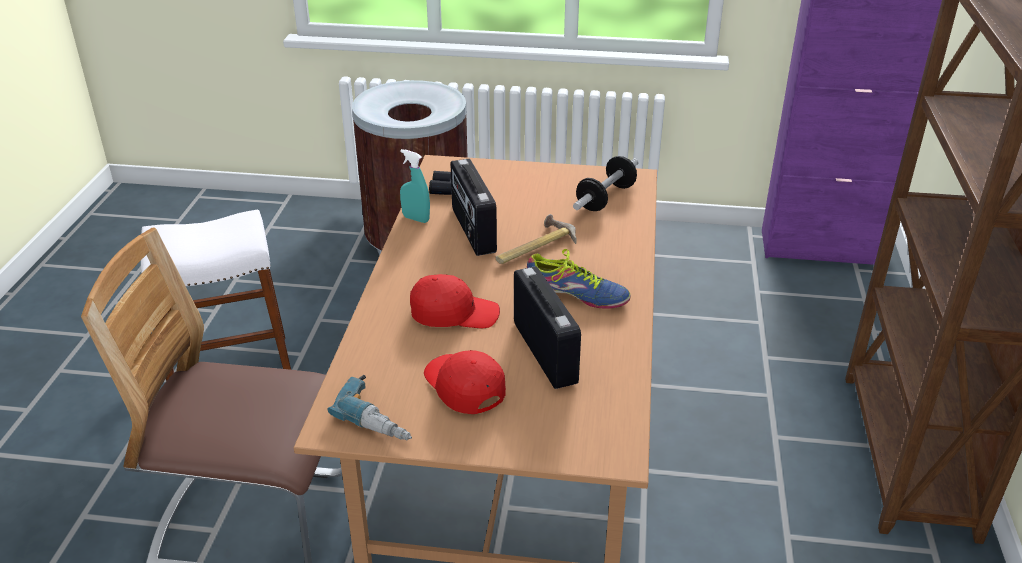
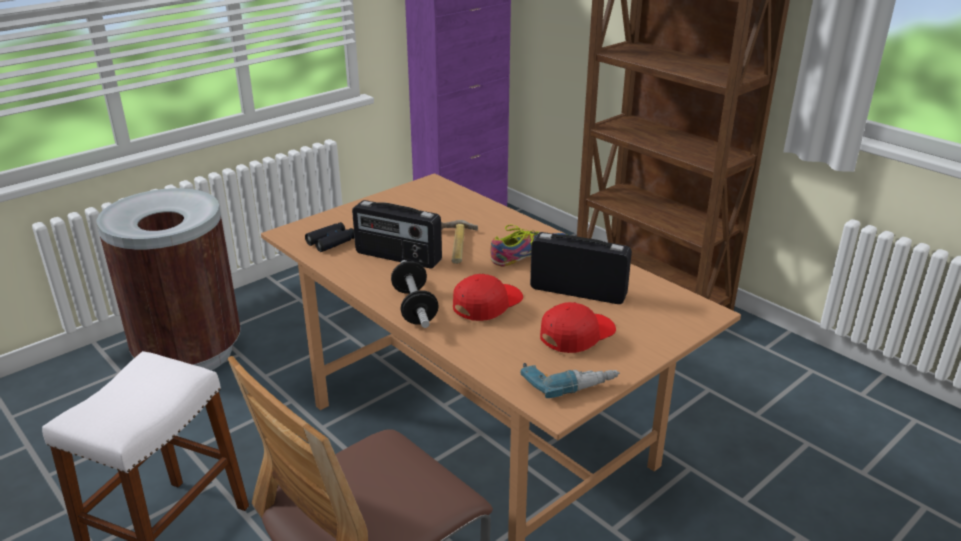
camera: 50 degrees left, 5 degrees down
turquoise spray bottle [400,149,430,223] -> none
red cap [424,350,506,414] -> red cap turned 135 degrees clockwise [540,302,616,353]
dumbbell [573,156,638,211] -> dumbbell moved to [391,260,439,328]

